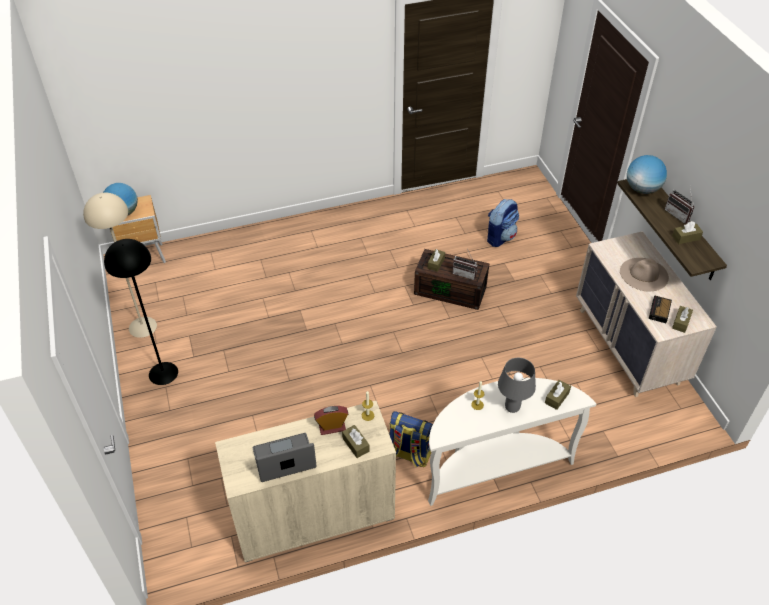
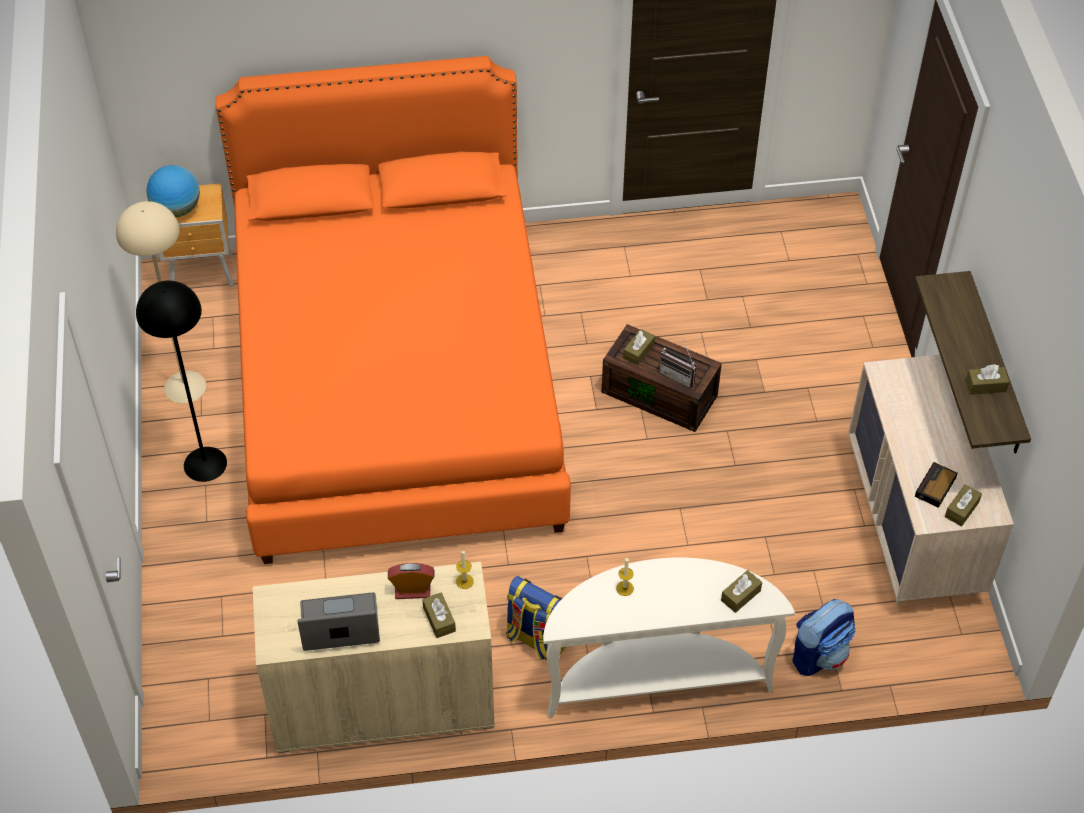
camera: 10 degrees right, 5 degrees up
backpack [487,199,519,247] -> backpack moved to [792,599,855,676]
grey table lamp [498,358,536,413] -> none
beige hat [620,258,669,292] -> none
globe [627,155,667,194] -> none
radio [664,187,695,224] -> none
none -> orange bed [216,56,571,564]

